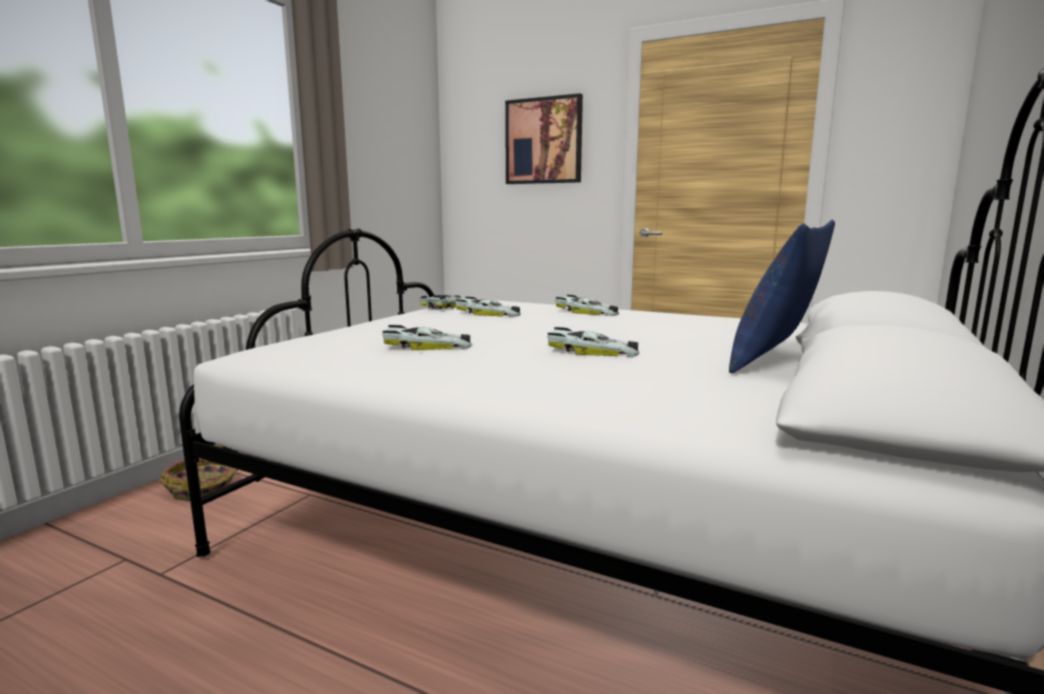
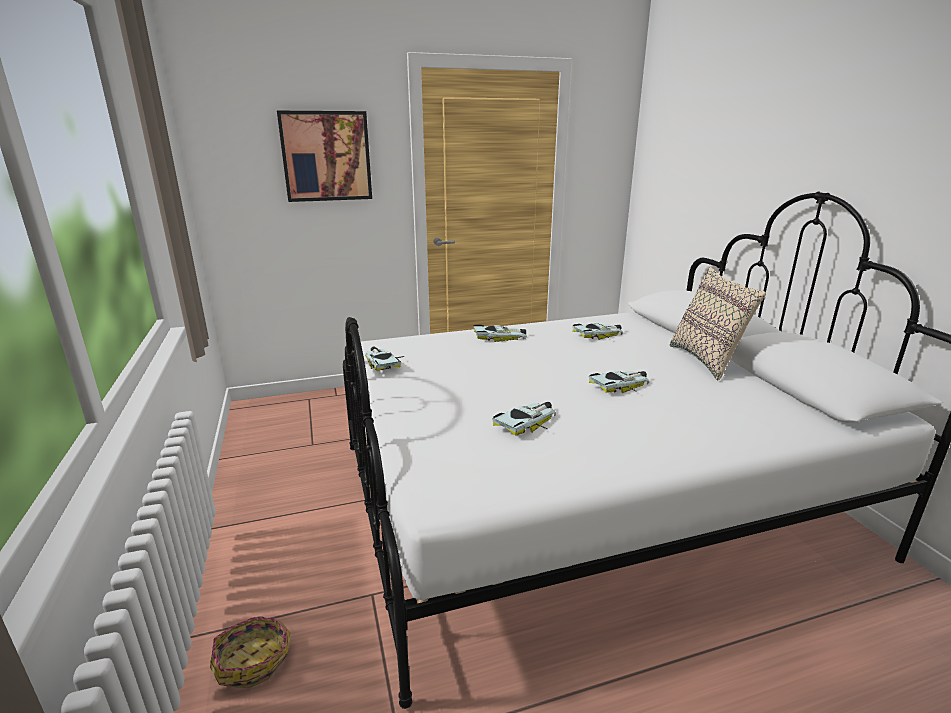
camera: 45 degrees left, 10 degrees up
toy car [455,297,521,317] -> toy car moved to [572,323,623,340]
blue pillow [729,220,835,373] -> beige pillow [670,267,766,380]

